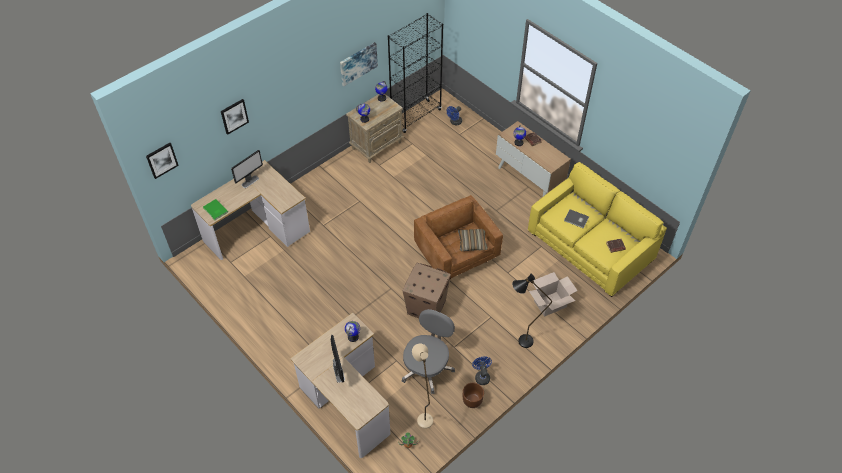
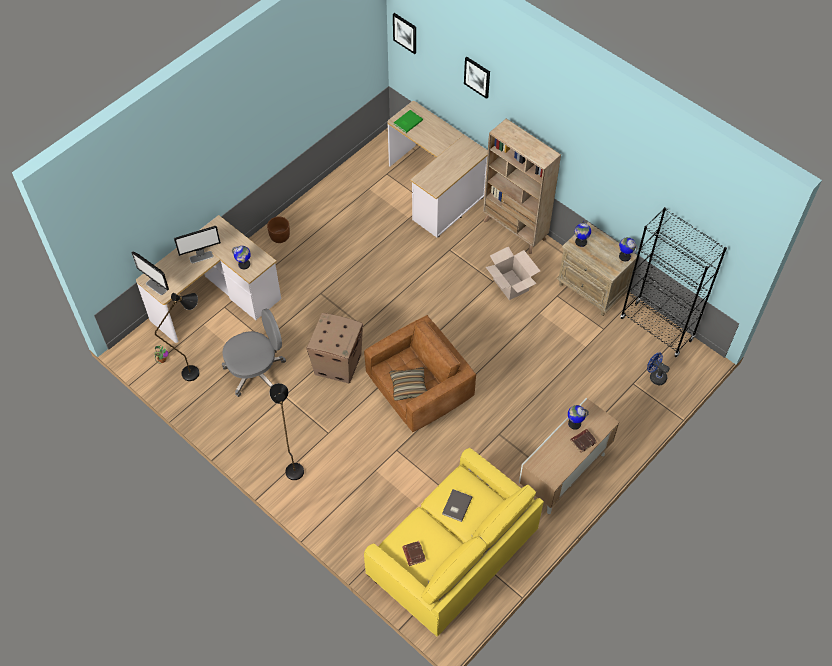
camera: 85 degrees right, 5 degrees up
monitor [231,150,263,188] -> monitor moved to [131,251,169,295]
picture [340,42,378,86] -> none
grey office chair [402,309,455,394] -> grey office chair turned 45 degrees counterclockwise [222,309,286,397]
beige floor lamp [412,344,433,429] -> black floor lamp [155,293,199,381]
brown planter [463,383,484,408] -> brown planter moved to [267,216,290,243]
blue fan [472,356,492,385] -> none
cardboard box [529,272,578,317] -> cardboard box moved to [486,246,540,300]
none -> beige bookcase [483,118,561,254]

